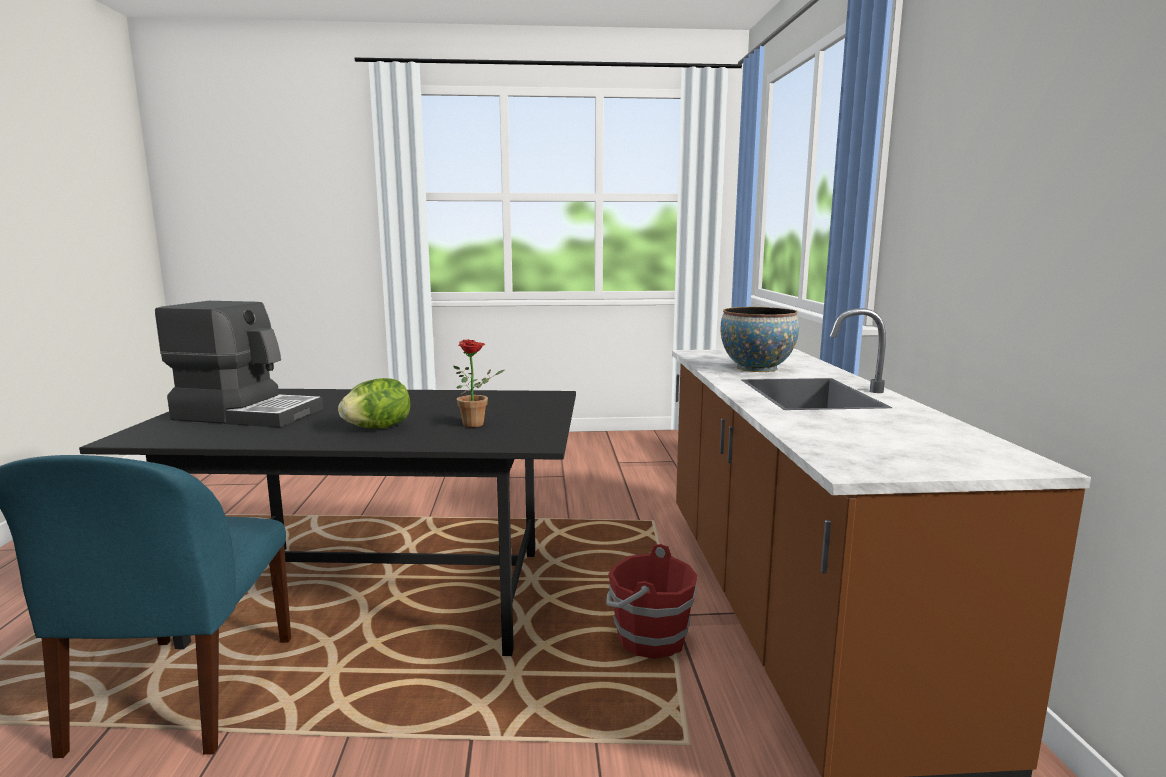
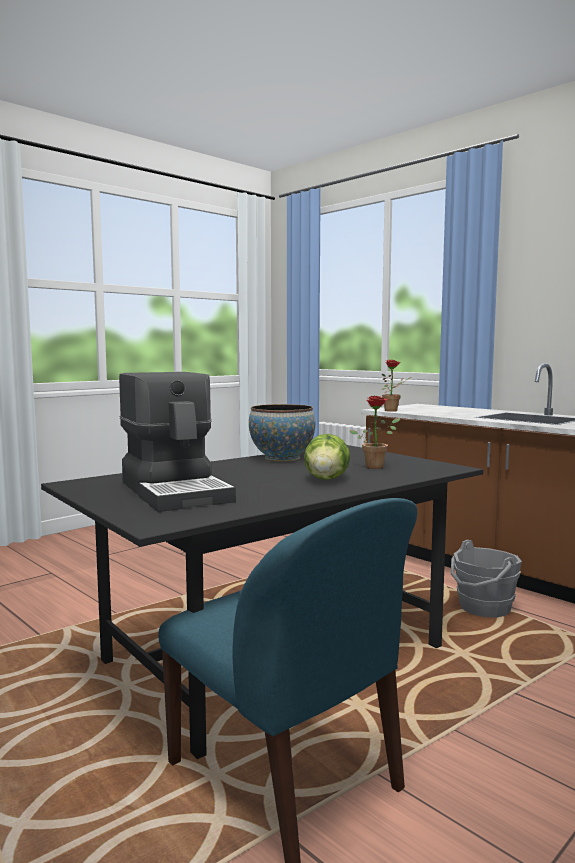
camera: 40 degrees left, 5 degrees down
coffee machine [155,301,323,428] -> coffee machine turned 90 degrees clockwise [119,372,236,512]
red bucket [606,544,698,659] -> grey bucket [451,540,522,618]
bowl [720,307,799,372] -> bowl moved to [249,404,316,461]
none -> potted plant [382,359,412,412]

